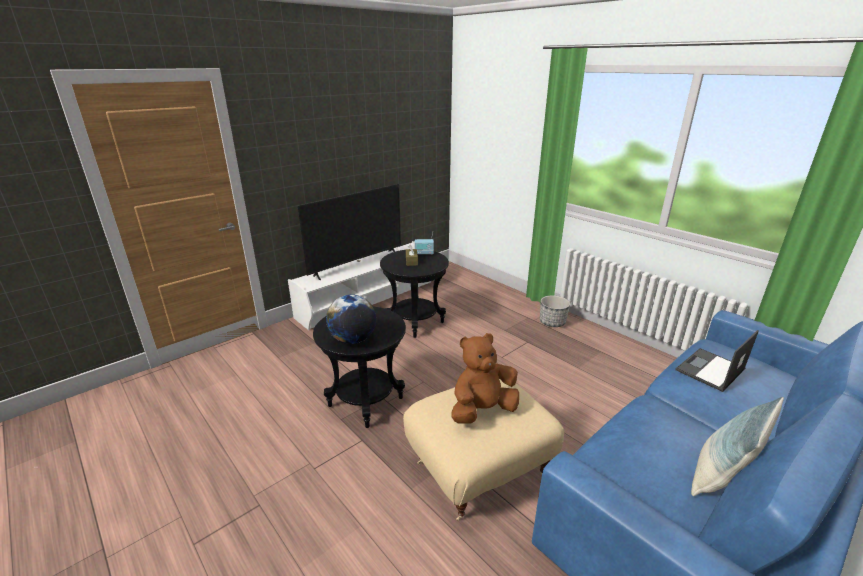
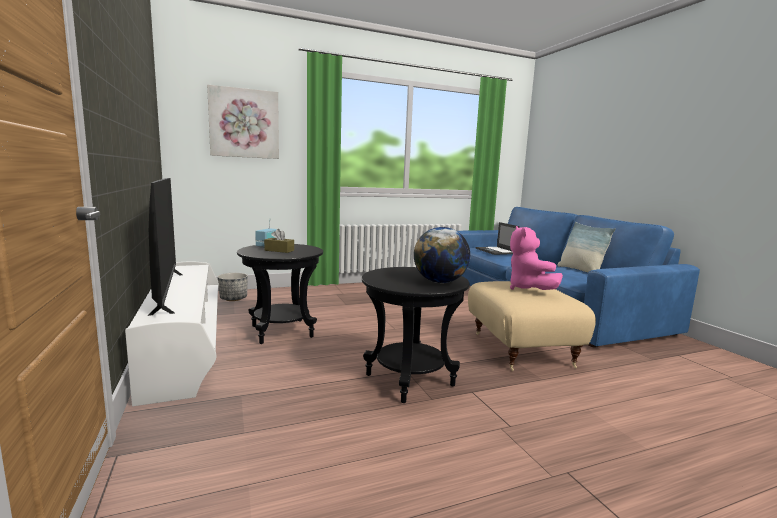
camera: 70 degrees left, 15 degrees down
brown plush toy [452,333,519,424] -> pink plush toy [510,226,563,290]
planter [540,296,570,327] -> planter moved to [218,273,248,301]
none -> picture [207,84,279,159]

